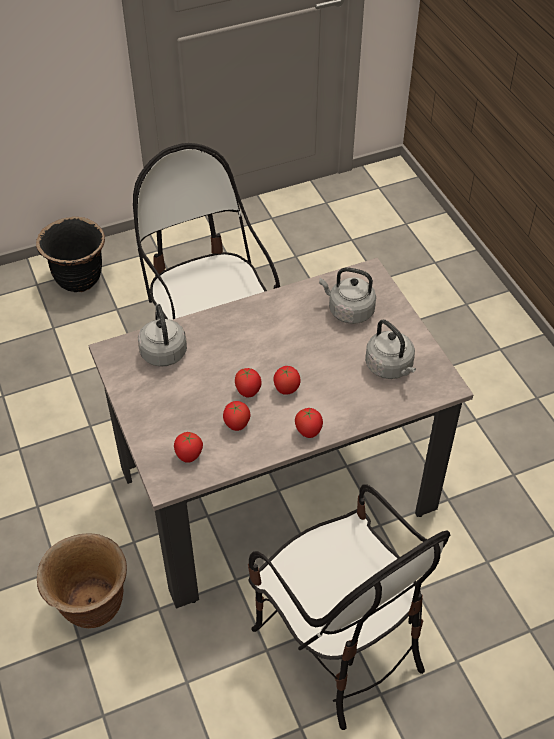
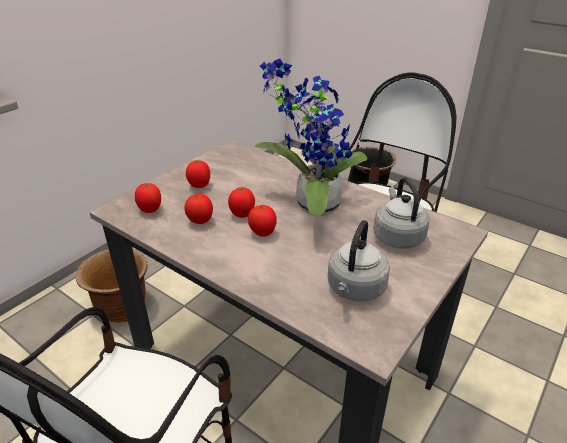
camera: 60 degrees right, 15 degrees down
grey kettle [138,304,187,367] -> none
tomato [295,408,323,438] -> tomato moved to [186,160,210,188]
none -> potted plant [255,59,368,216]

